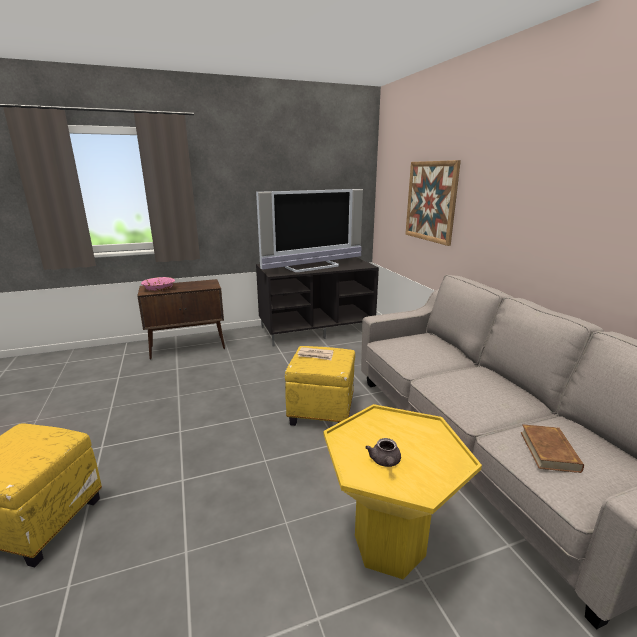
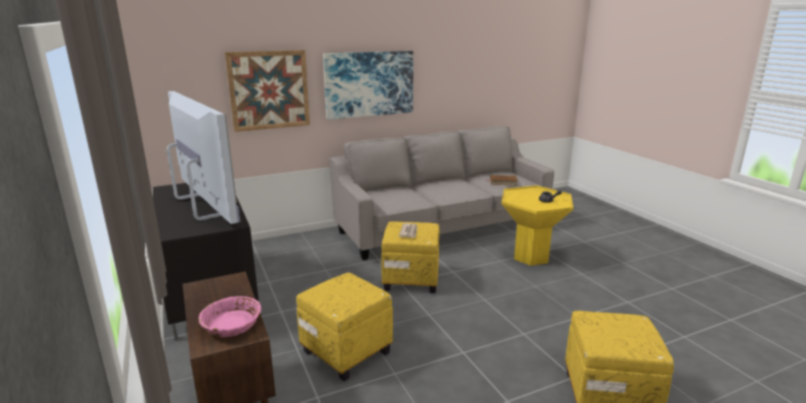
camera: 95 degrees left, 0 degrees up
none -> yellow ottoman [296,272,393,381]
none -> picture [323,51,413,119]

